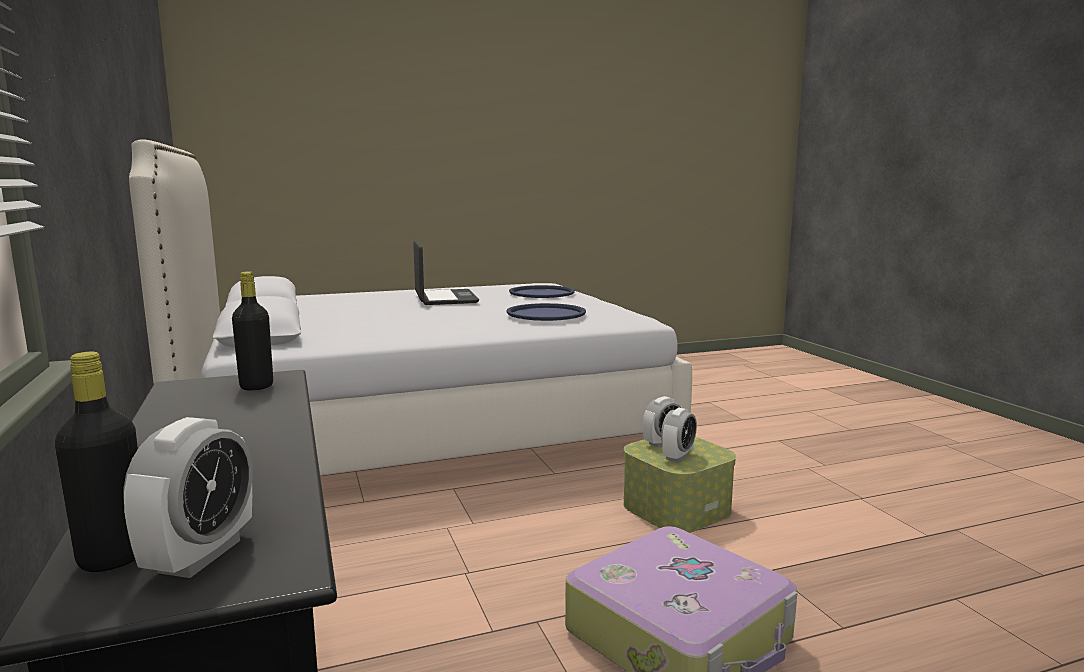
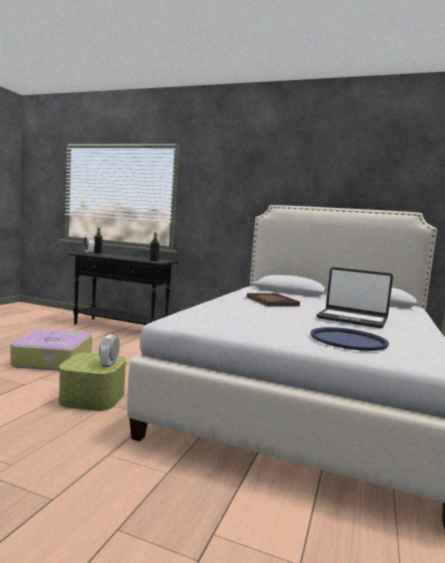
camera: 130 degrees right, 5 degrees down
blue tray [506,303,586,321] -> none
alarm clock [661,408,697,462] -> none
none -> brown tray [247,293,300,306]

